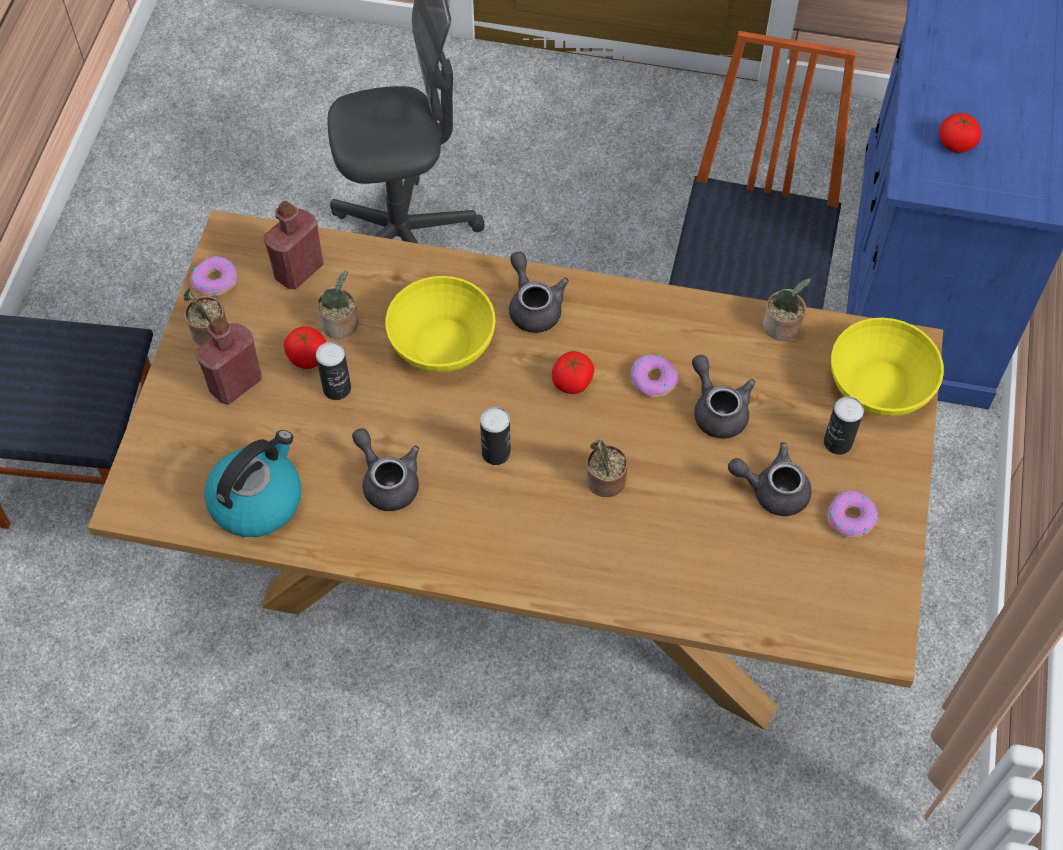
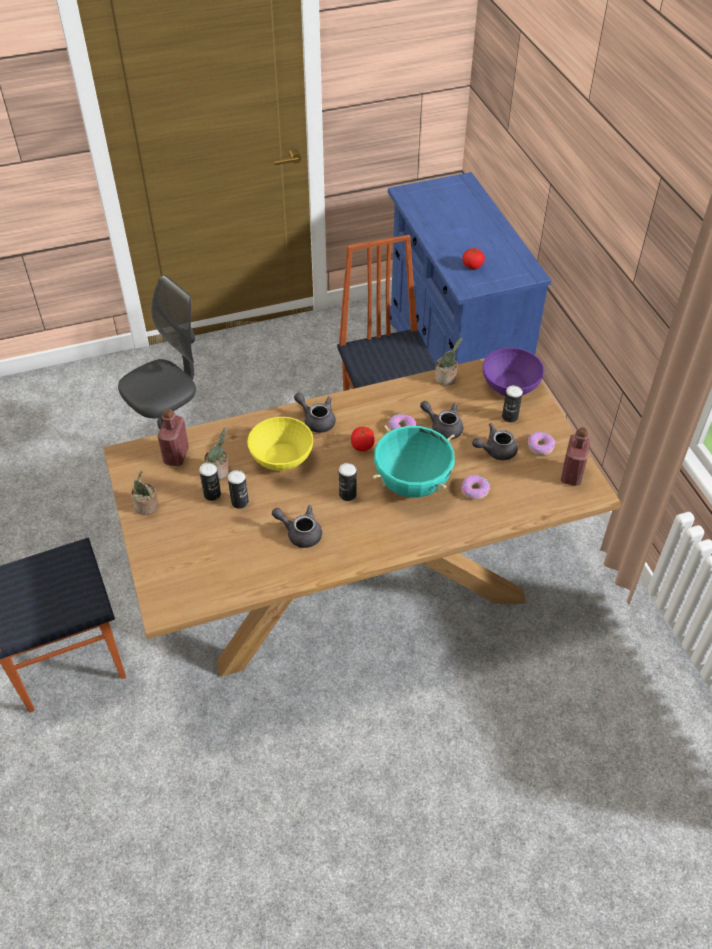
camera: 30 degrees left, 10 degrees down
donut [190,256,237,297] -> donut moved to [461,475,490,500]
red bottle [195,317,262,405] -> red bottle moved to [561,427,591,486]
kettle [204,430,301,537] -> none
tomato [284,326,327,369] -> can [199,462,221,501]
potted plant [586,439,628,497] -> turquoise cooking pot [373,425,455,498]
yellow bowl [831,318,944,417] -> purple bowl [482,348,544,396]

